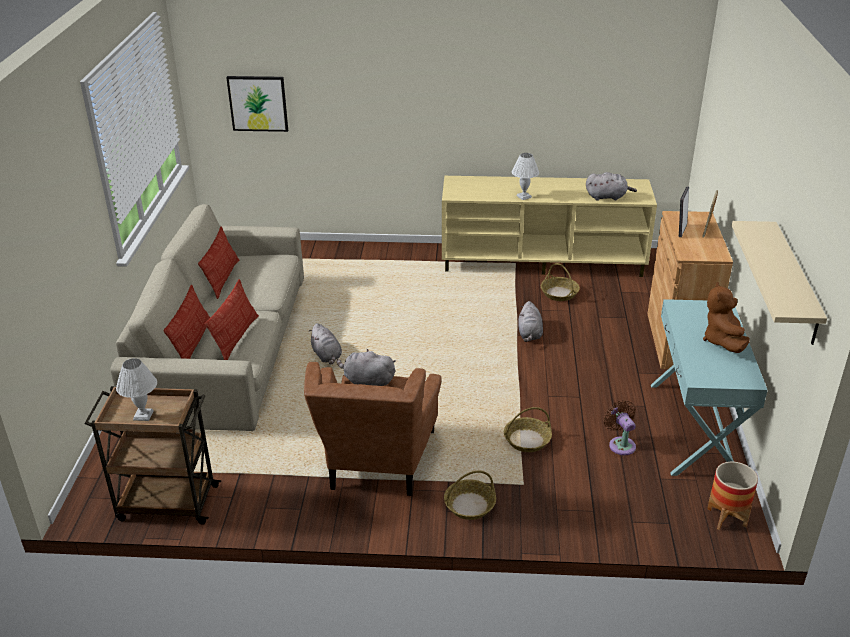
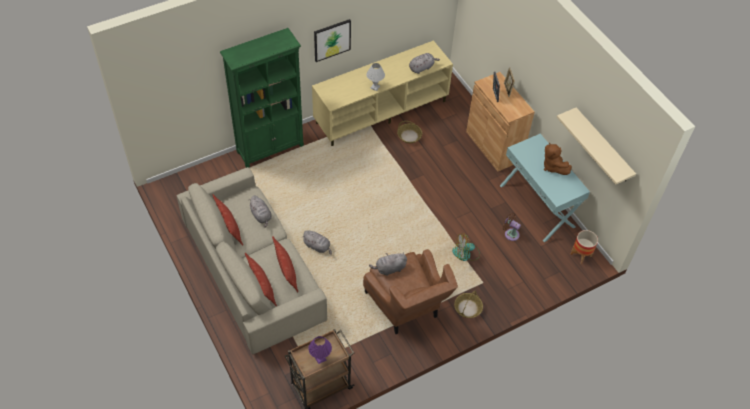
camera: 35 degrees left, 20 degrees up
white table lamp [116,358,157,421] -> purple table lamp [308,336,332,364]
picture [226,76,288,132] -> picture moved to [314,19,351,62]
basket [504,407,552,452] -> fan [452,233,480,261]
grey plush toy [518,301,543,342] -> grey plush toy moved to [250,196,272,228]
none -> green bookcase [220,28,304,168]

